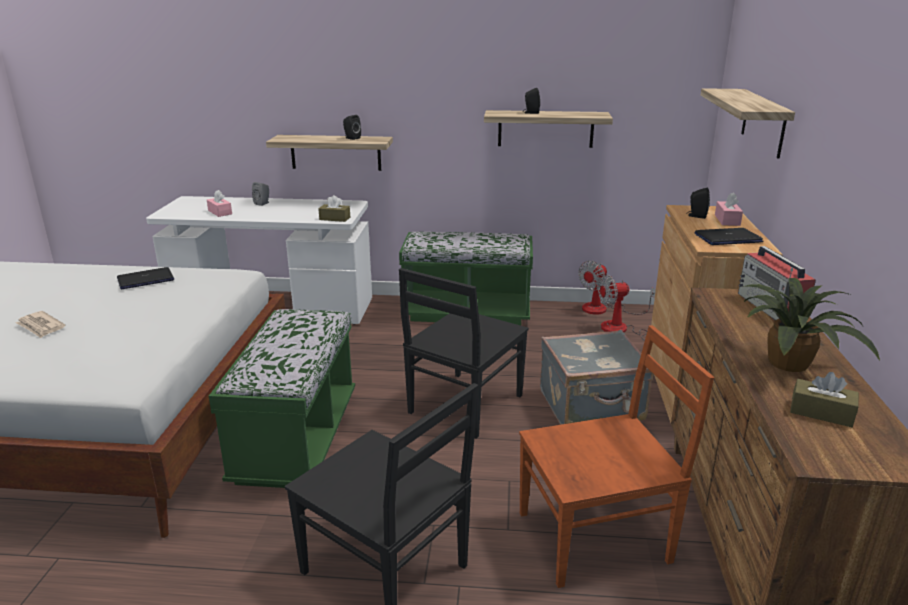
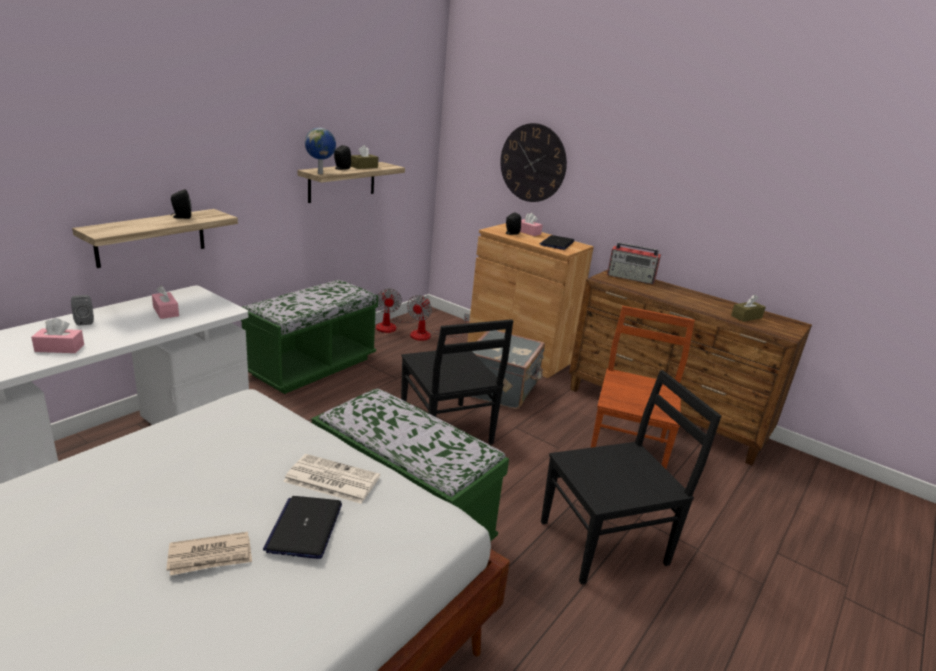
camera: 60 degrees left, 0 degrees up
laptop [117,267,174,289] -> laptop moved to [263,496,342,559]
brown tissue box [318,195,350,222] -> brown tissue box moved to [351,145,378,169]
shelf [701,88,795,158] -> wall clock [500,123,567,202]
potted plant [743,278,880,372] -> none
none -> pink tissue box [152,286,179,319]
none -> newspaper [283,454,380,504]
none -> globe [305,128,336,174]

